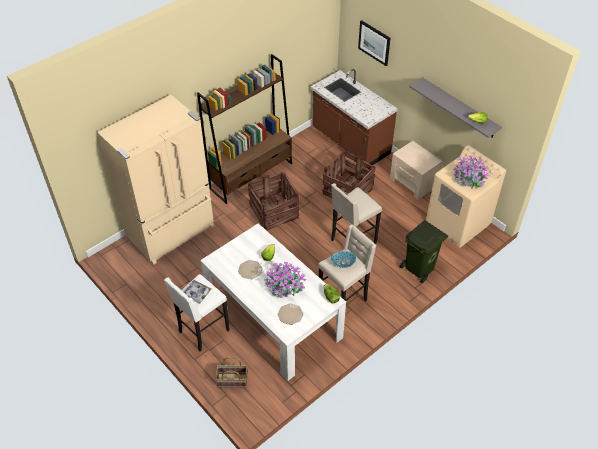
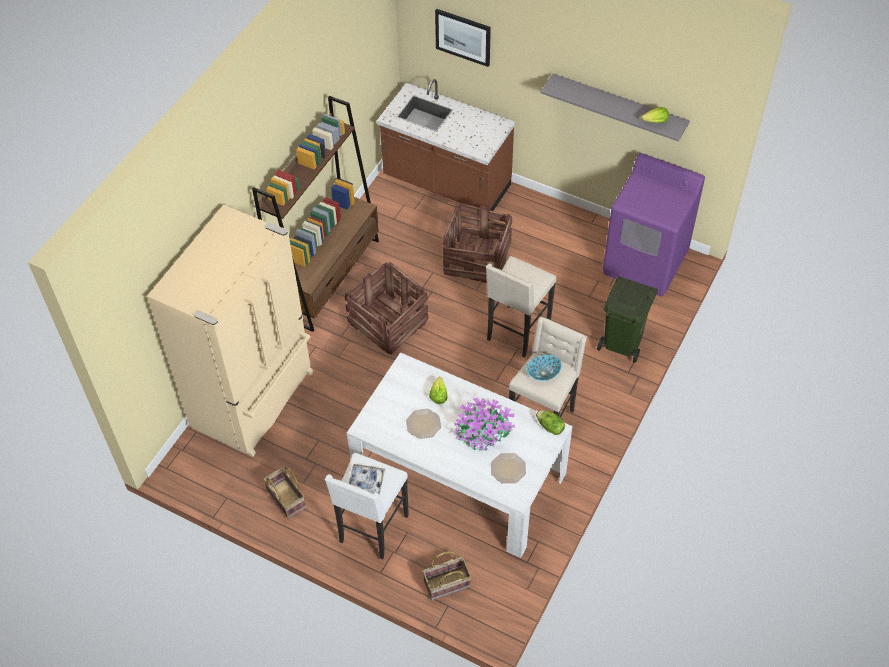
camera: 20 degrees left, 5 degrees up
beige nightstand [390,141,442,200] -> none
beige washing machine [426,145,506,248] -> purple washing machine [603,153,705,297]
potted plant [453,156,490,189] -> none
none -> basket [263,467,306,519]

